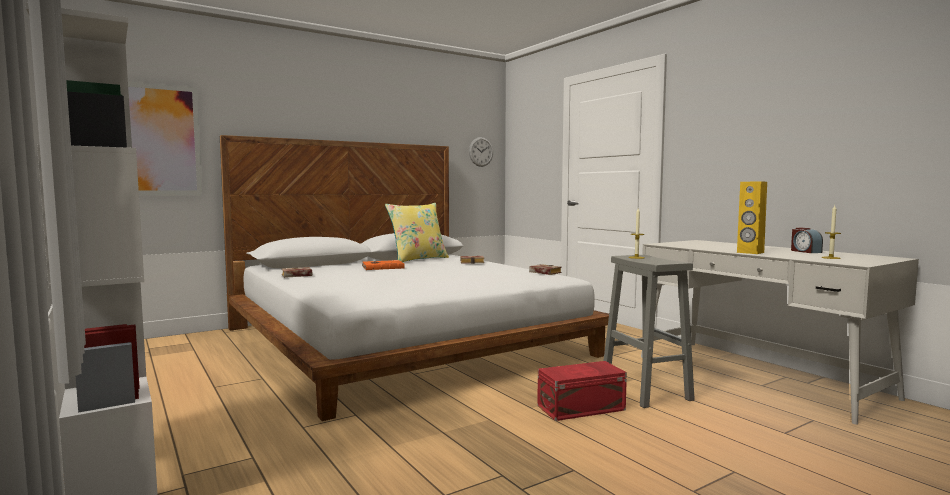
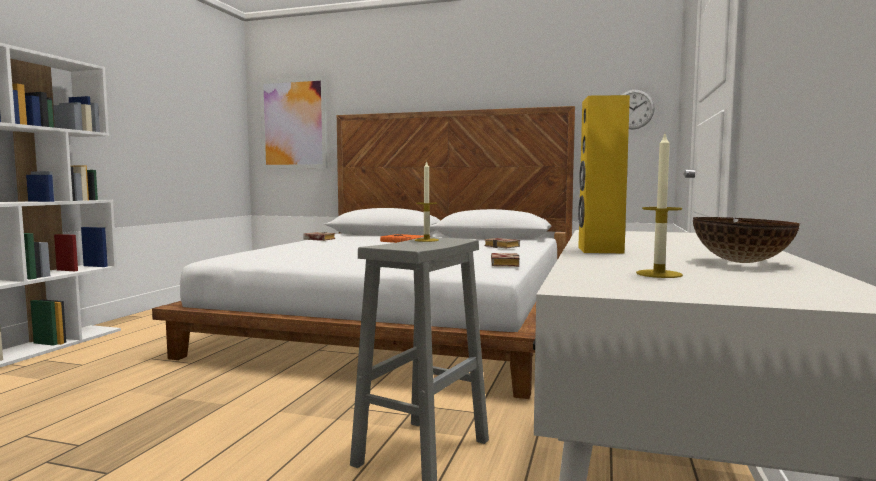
camera: 50 degrees right, 0 degrees up
yellow pillow [385,203,449,262] -> none
red storage box [537,361,627,421] -> none
alarm clock [791,228,823,253] -> bowl [693,217,800,263]

